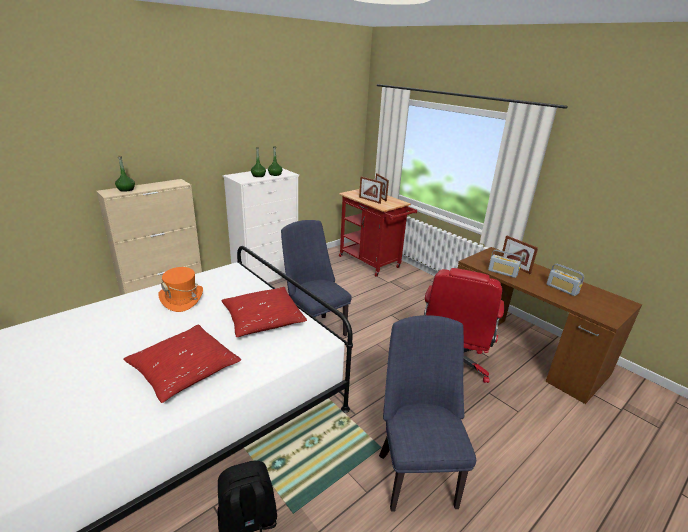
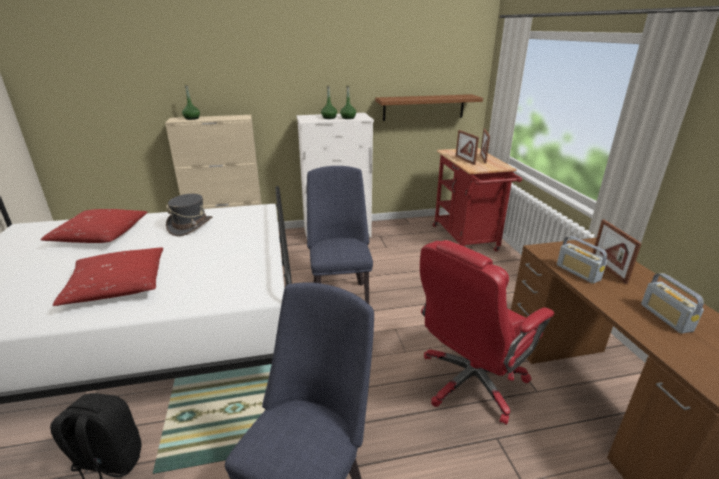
camera: 30 degrees right, 0 degrees up
orange hat [158,267,203,312] -> grey hat [166,194,212,236]
red pillow [221,287,307,337] -> red pillow moved to [41,209,147,243]
none -> brown shelf [375,94,483,121]

